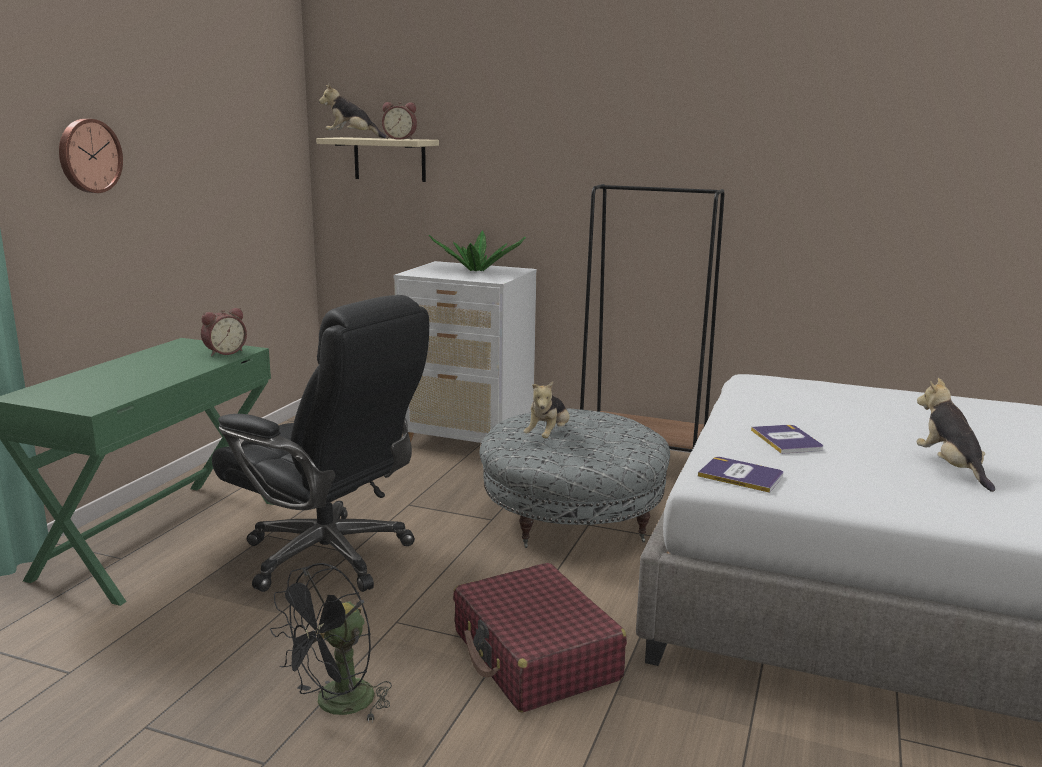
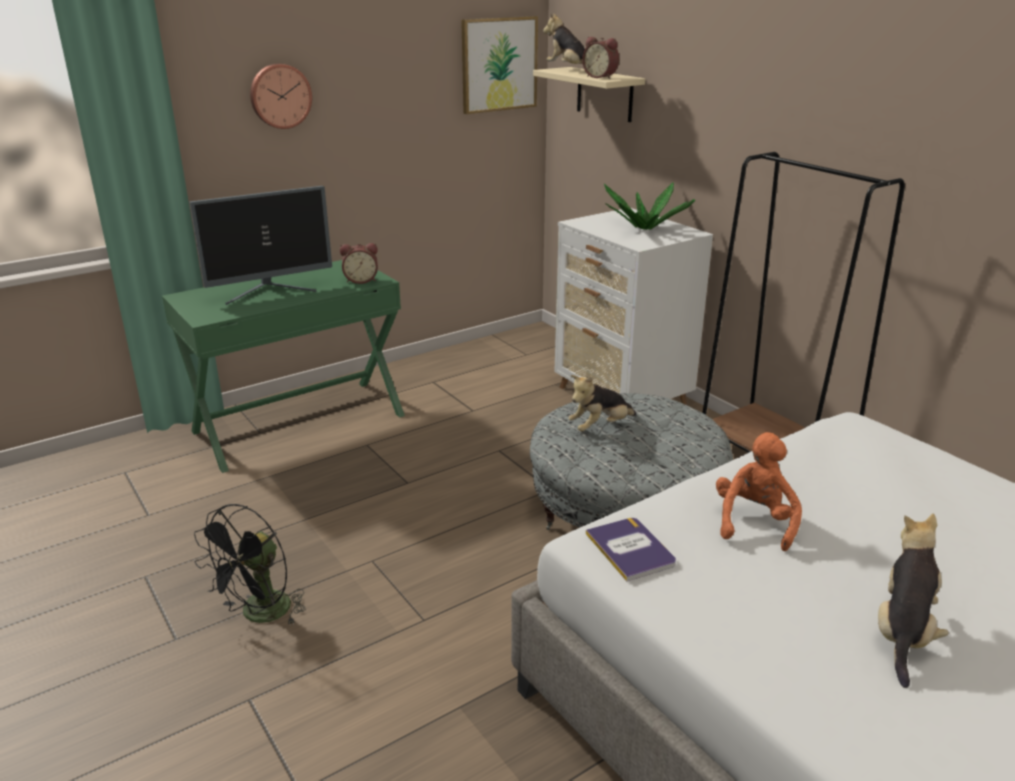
camera: 35 degrees right, 10 degrees up
black office chair [212,295,429,592] -> none
black fan [270,563,392,723] -> black fan turned 45 degrees counterclockwise [194,504,306,625]
red suitcase [453,563,627,713] -> none
book [751,425,823,454] -> orange plush toy [716,432,802,551]
none -> monitor [190,186,332,305]
none -> picture [461,16,538,114]

